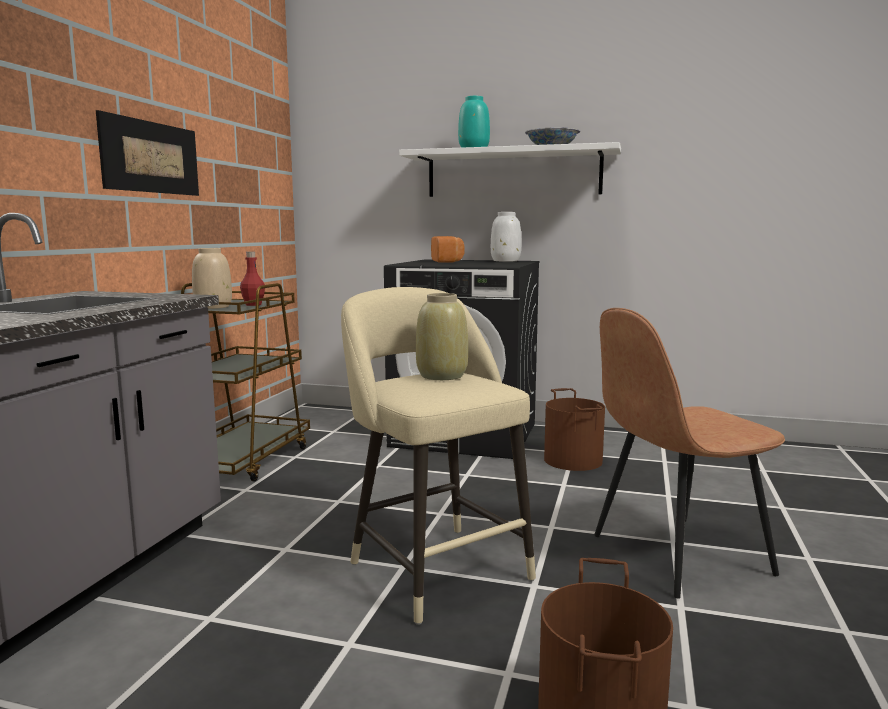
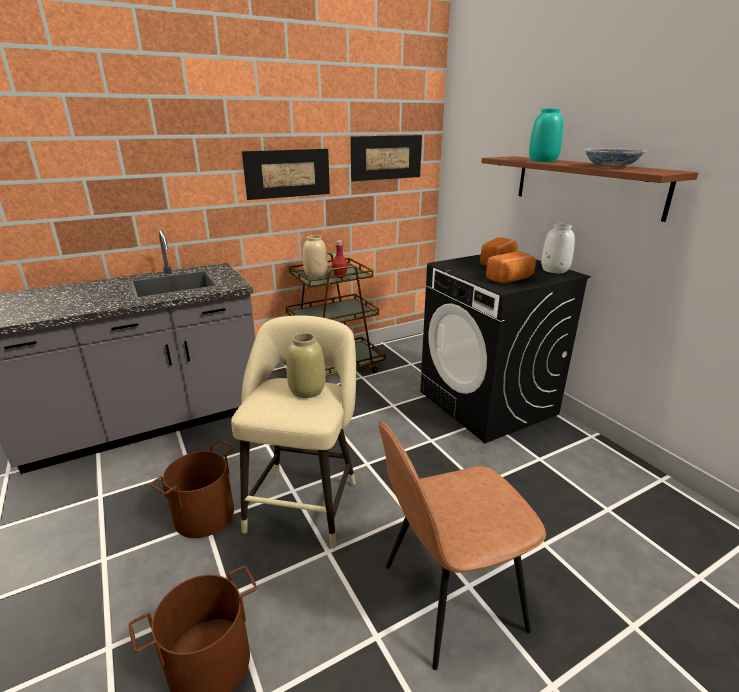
camera: 45 degrees right, 15 degrees up
white shelf [399,142,621,197] -> brown shelf [481,156,698,222]
brown bucket [544,388,605,471] -> brown bucket moved to [150,439,235,538]
brown chair [594,308,785,599] -> brown chair turned 45 degrees counterclockwise [379,421,546,670]
none -> picture [350,135,422,181]
none -> bread [486,251,536,283]

